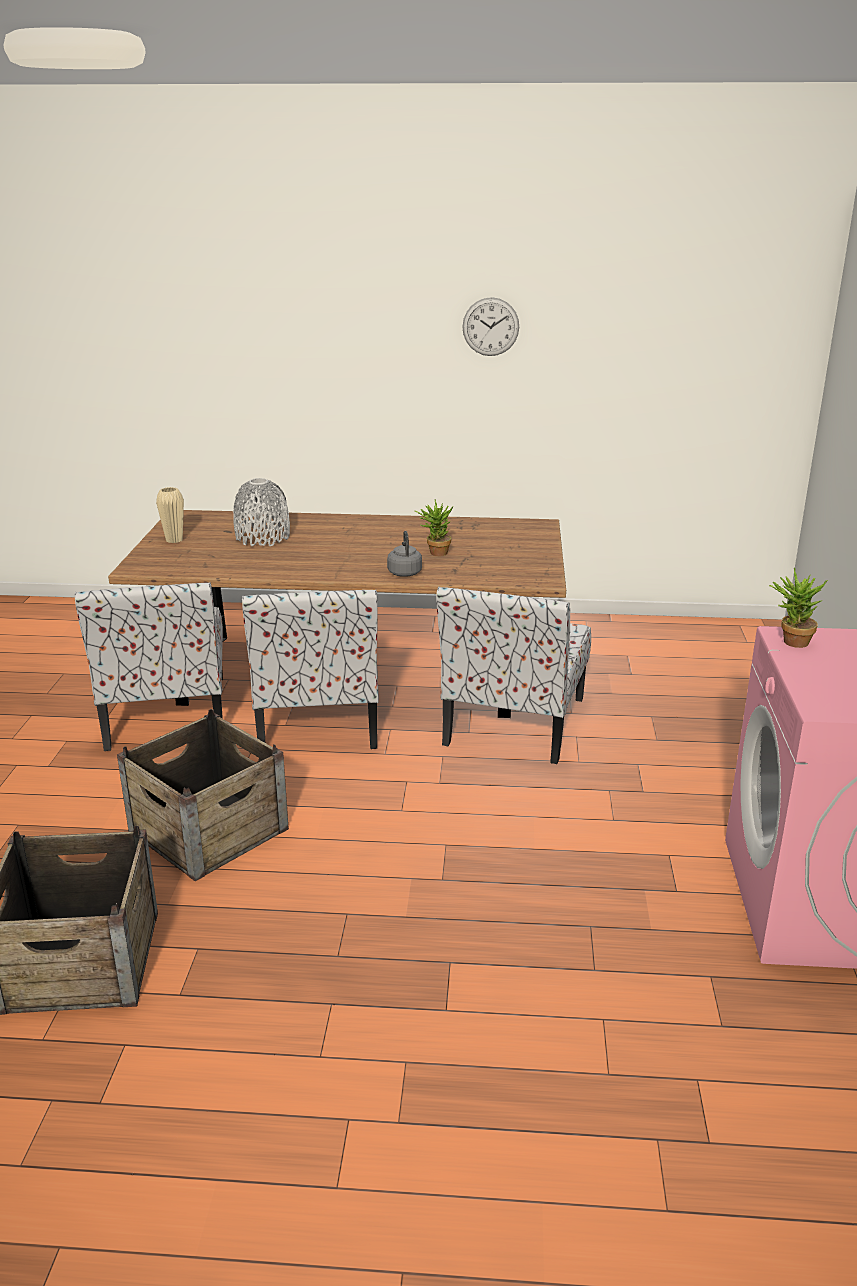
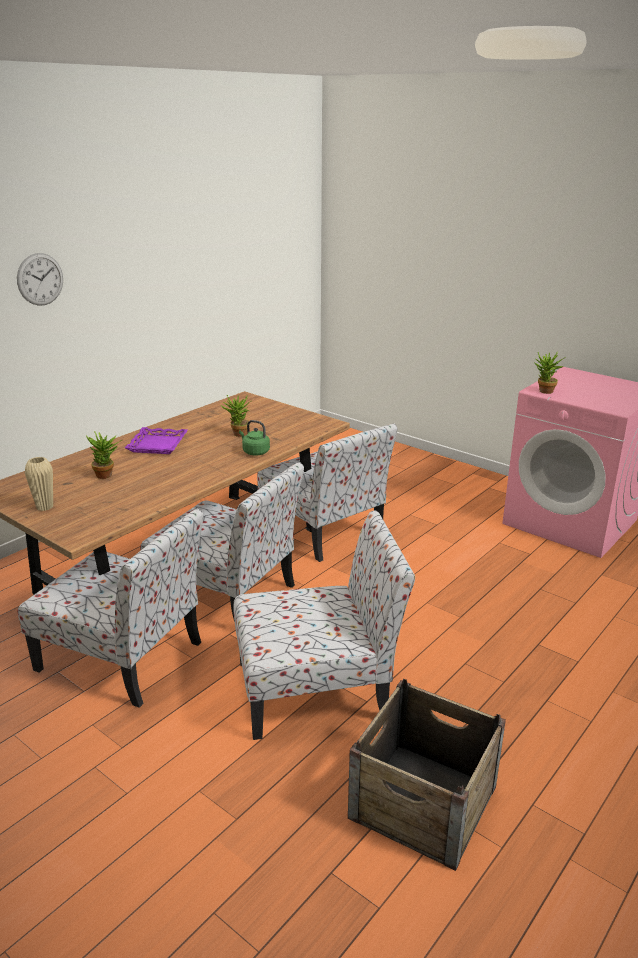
camera: 55 degrees left, 0 degrees up
crate [117,709,289,881] -> chair [233,511,415,740]
grey vase [233,478,290,546] -> potted plant [86,431,122,479]
grey kettle [387,531,422,577] -> green kettle [239,420,270,455]
wall clock [462,297,519,356] -> wall clock moved to [17,253,63,306]
none -> purple tray [125,427,188,454]

